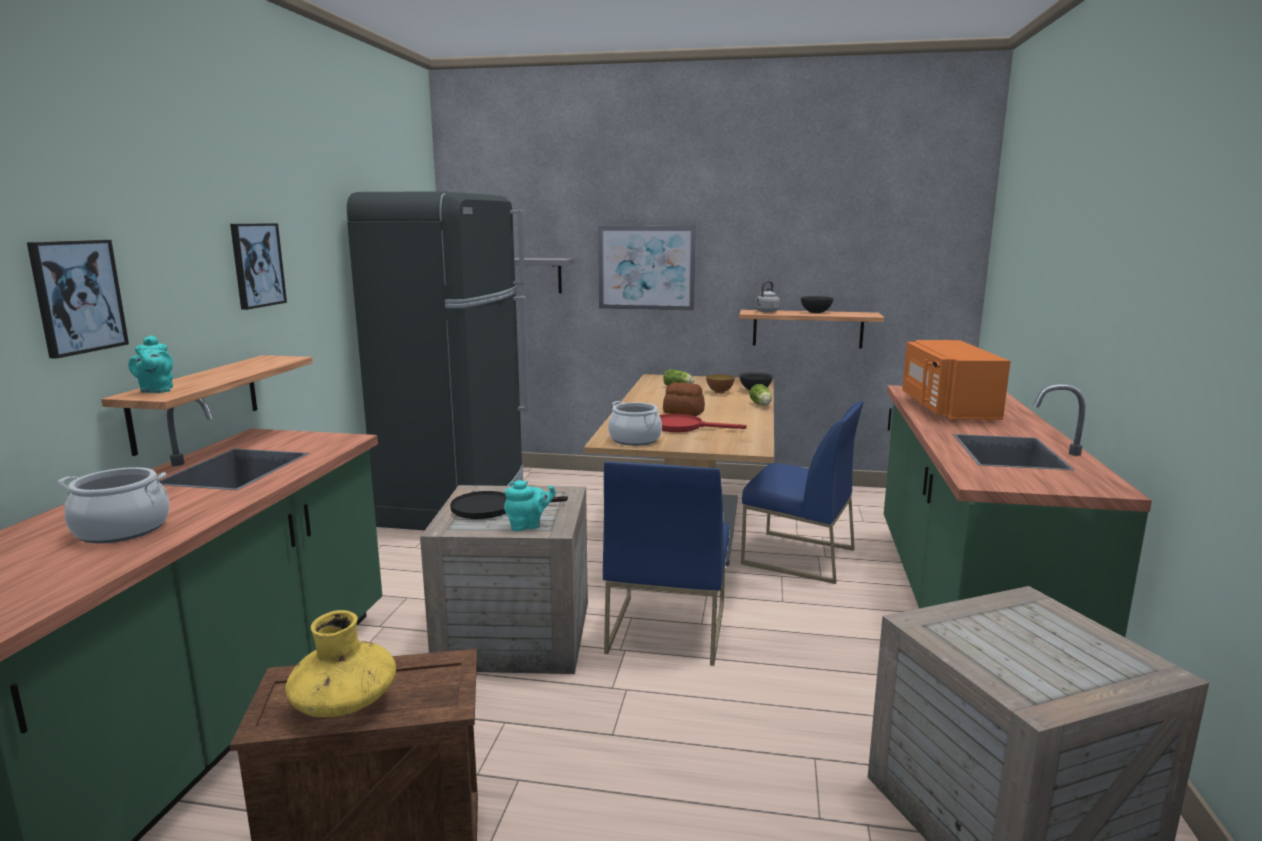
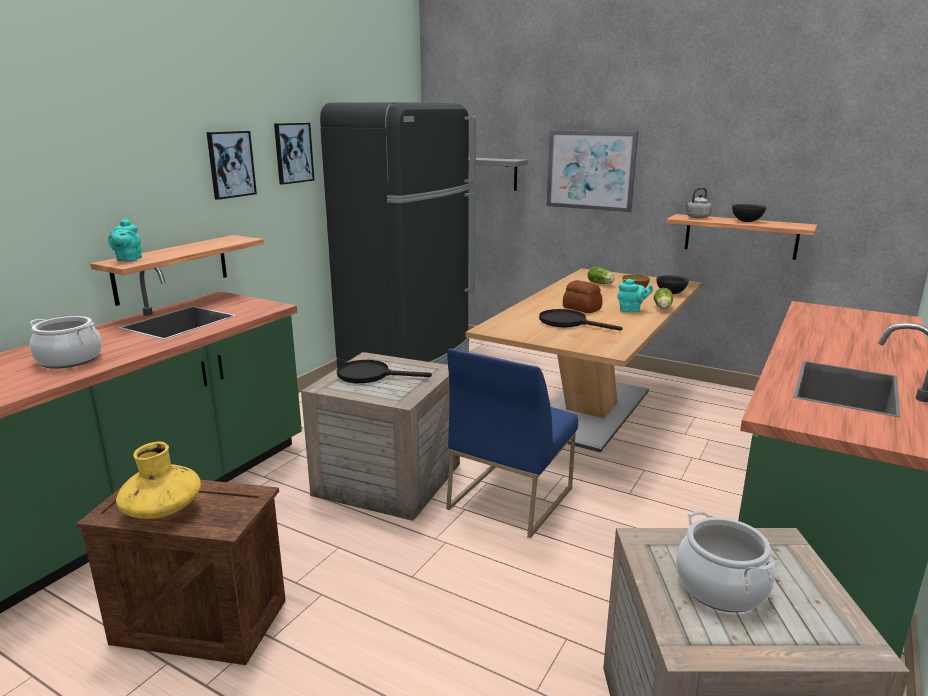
camera: 20 degrees right, 5 degrees up
picture [27,240,129,359] -> picture moved to [274,123,314,185]
turquoise teapot [504,480,556,531] -> turquoise teapot moved to [617,279,653,312]
cooking pot [608,401,662,446] -> cooking pot moved to [676,510,775,613]
red frying pan [659,414,747,432] -> black frying pan [539,309,623,331]
blue chair [741,401,863,584] -> none
orange microwave [902,340,1011,421] -> none

